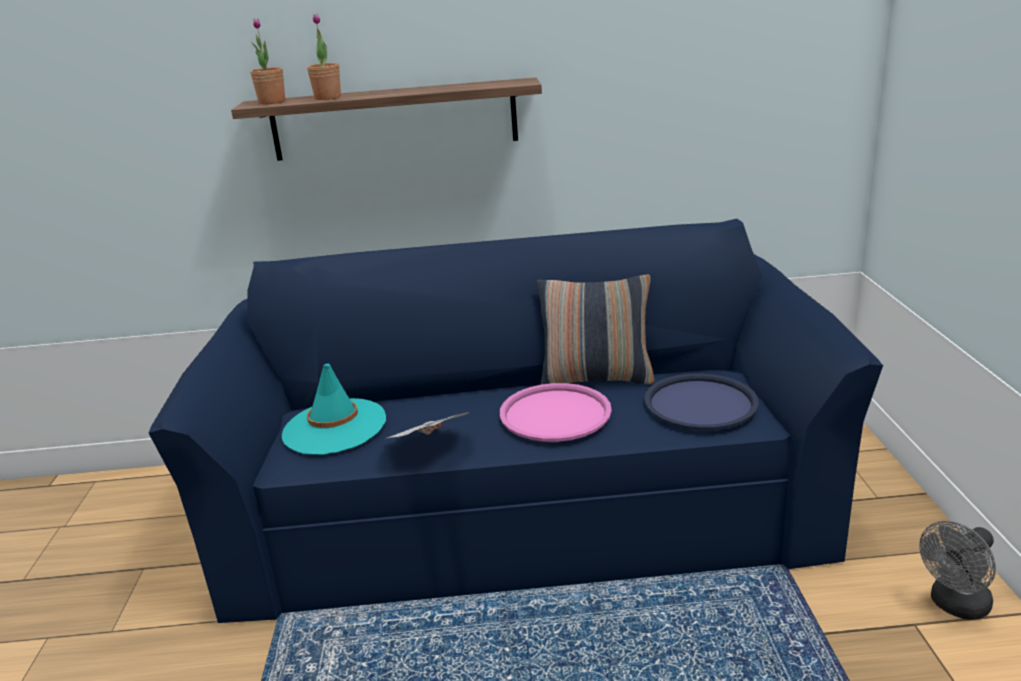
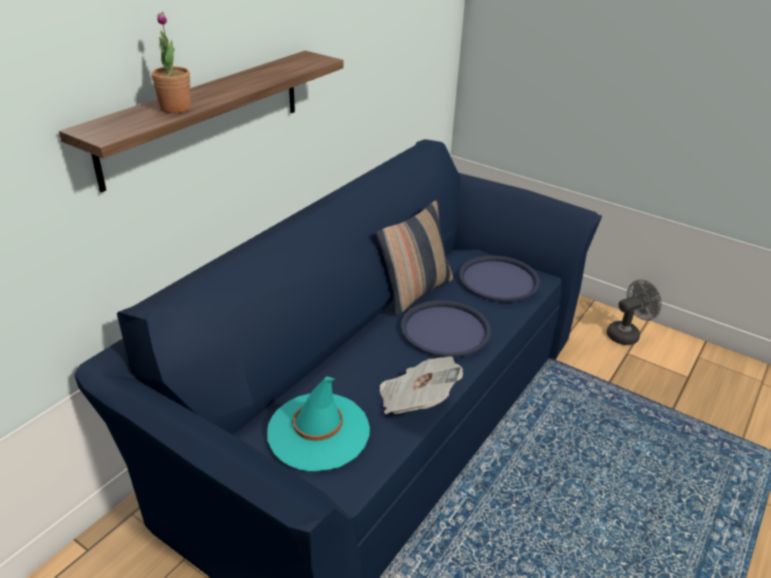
camera: 55 degrees left, 10 degrees up
potted plant [250,18,285,104] -> none
pink tray [500,383,612,442] -> blue tray [401,300,491,358]
grey fan [919,521,996,620] -> grey fan turned 120 degrees counterclockwise [607,280,662,345]

